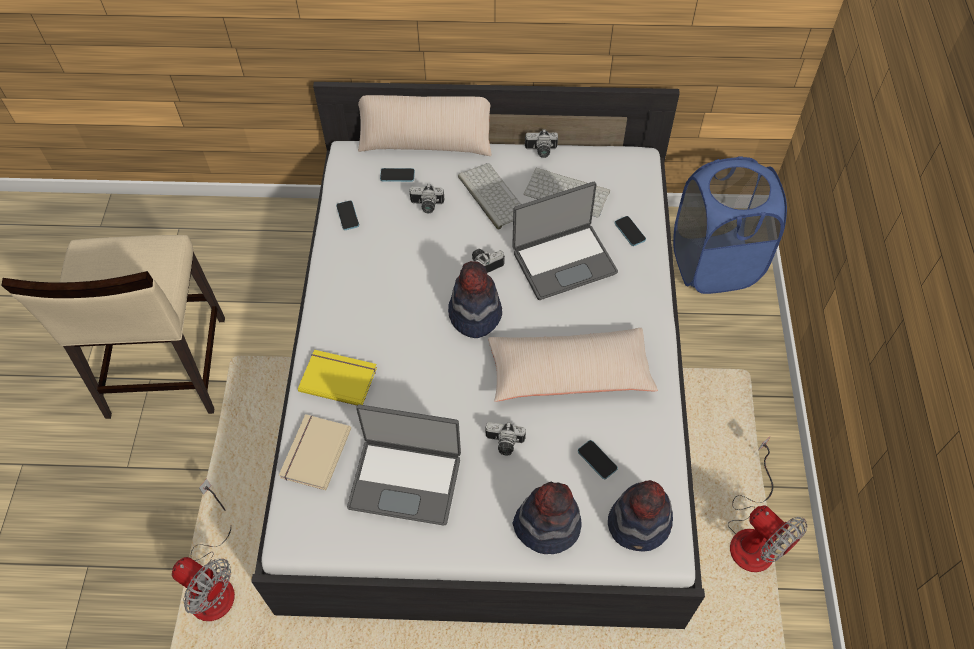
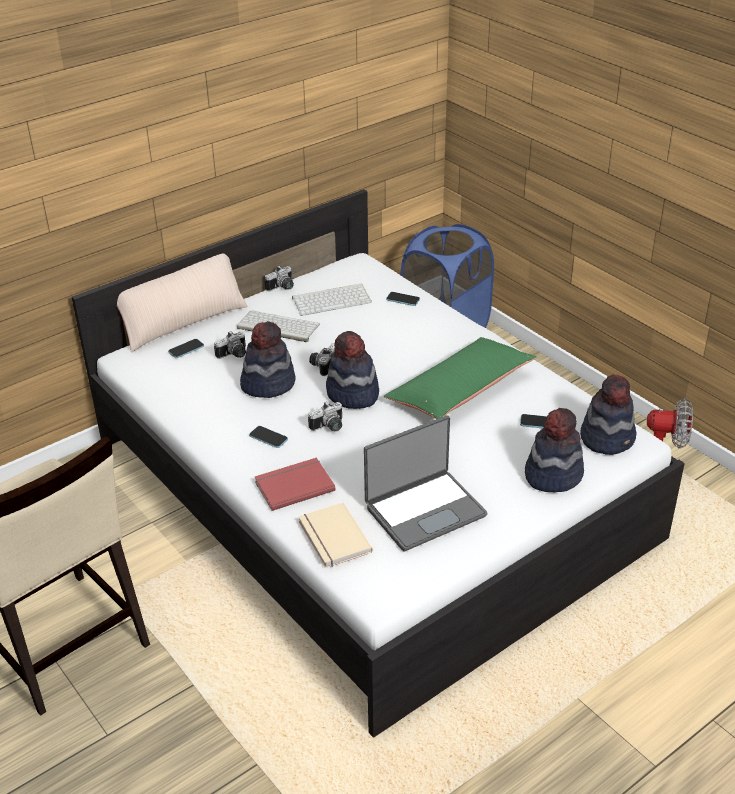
camera: 40 degrees left, 20 degrees down
fan [172,479,235,621] -> none
yellow book [298,350,377,406] -> red book [255,458,335,511]
phone [336,201,359,230] -> phone moved to [249,426,288,448]
camera [486,422,526,455] -> camera moved to [308,401,342,432]
beige pillow [488,328,658,402] -> green pillow [384,337,537,419]
laptop [512,182,618,300] -> none
none -> hat [240,321,296,398]

